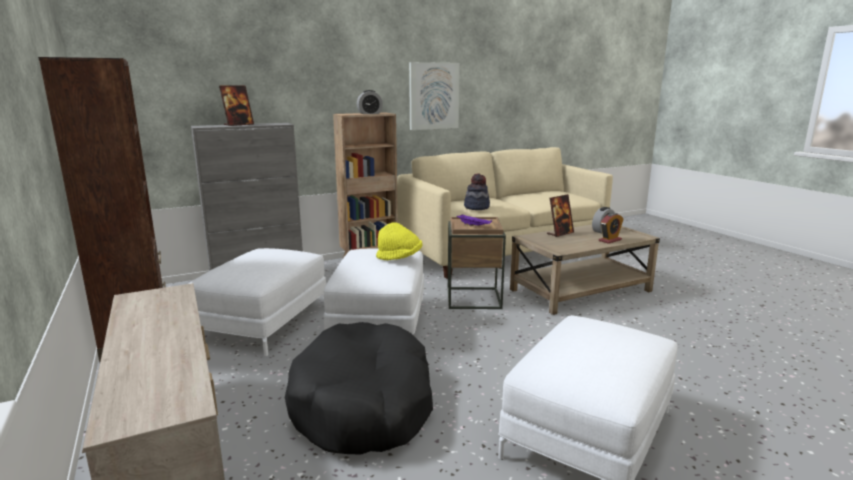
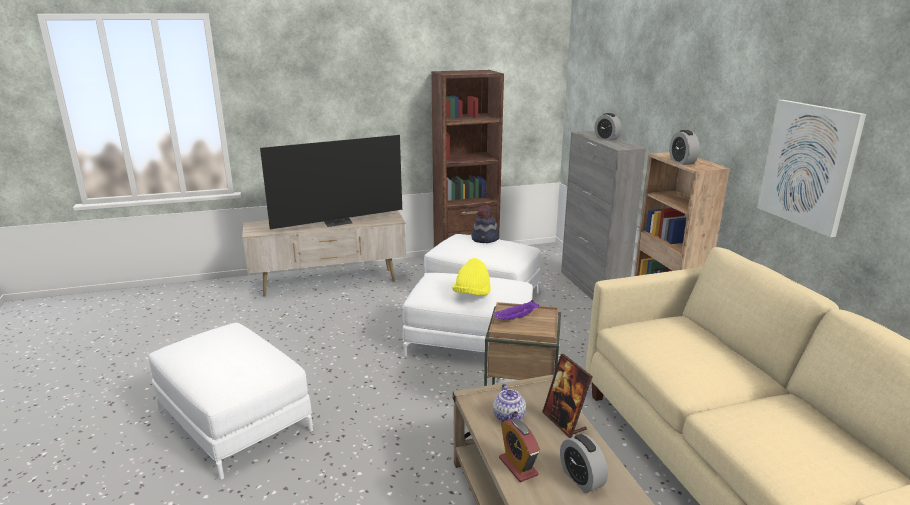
camera: 100 degrees right, 5 degrees up
picture frame [219,85,254,126] -> alarm clock [595,113,622,140]
black dog bed [285,322,433,455] -> none
hat [464,173,490,210] -> hat moved to [472,205,499,243]
none -> television [260,135,402,229]
none -> teapot [493,384,526,422]

